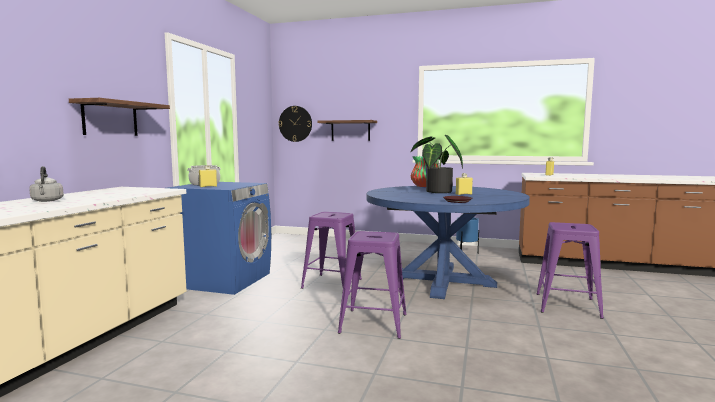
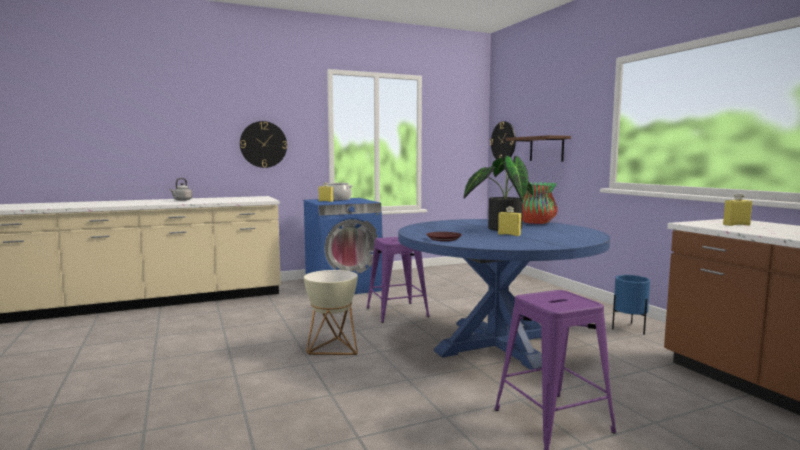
camera: 50 degrees right, 0 degrees up
shelf [69,98,170,136] -> wall clock [240,121,287,168]
purple stool [338,231,407,339] -> planter [304,270,358,355]

